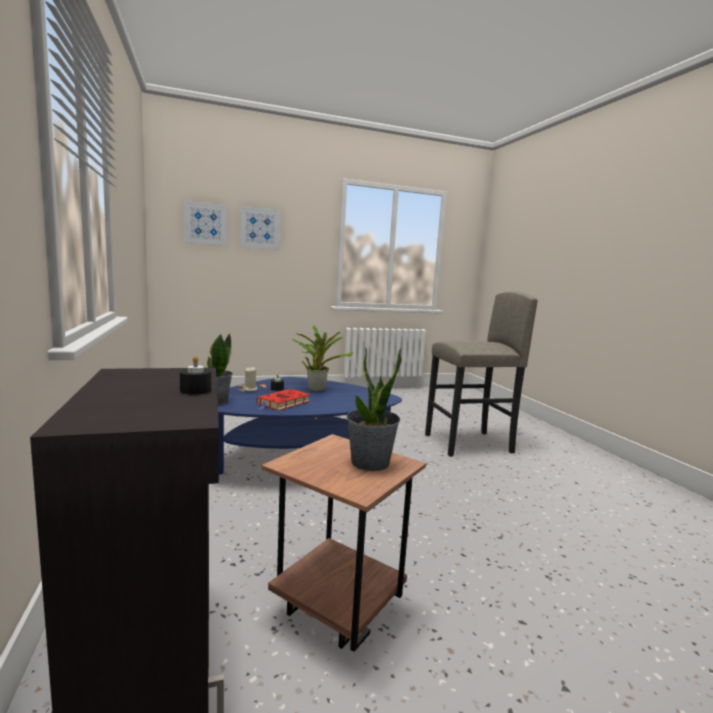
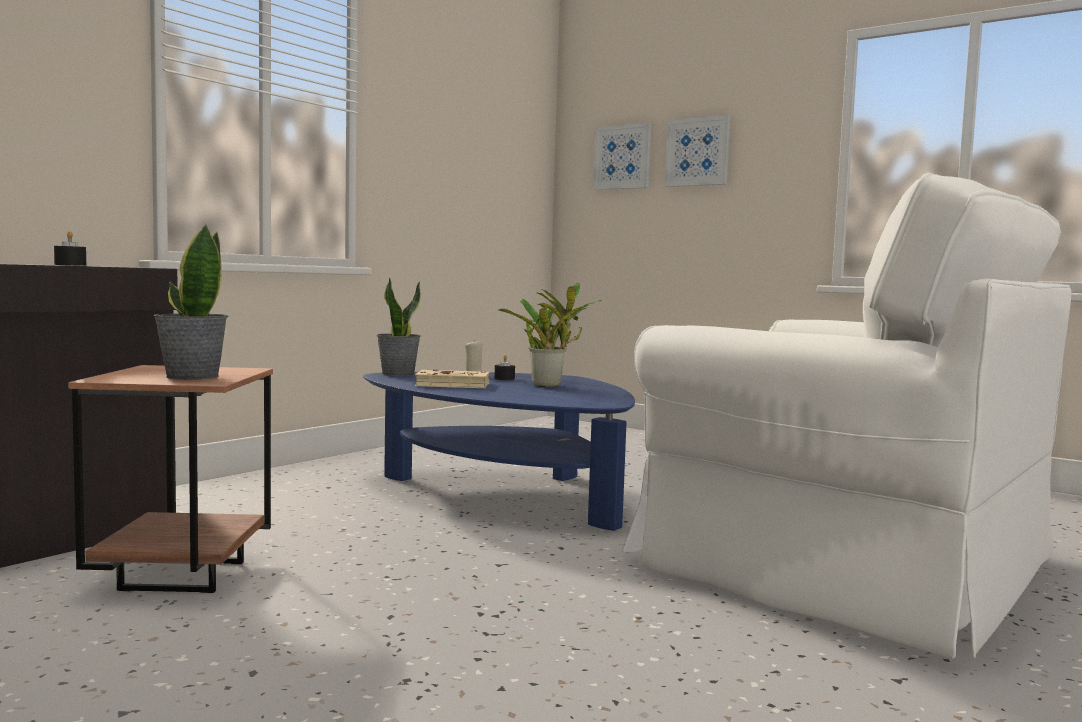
camera: 55 degrees right, 5 degrees down
red book [257,389,311,411] -> beige book [405,370,490,388]
grey stool [425,291,538,457] -> white armchair [622,172,1072,659]

